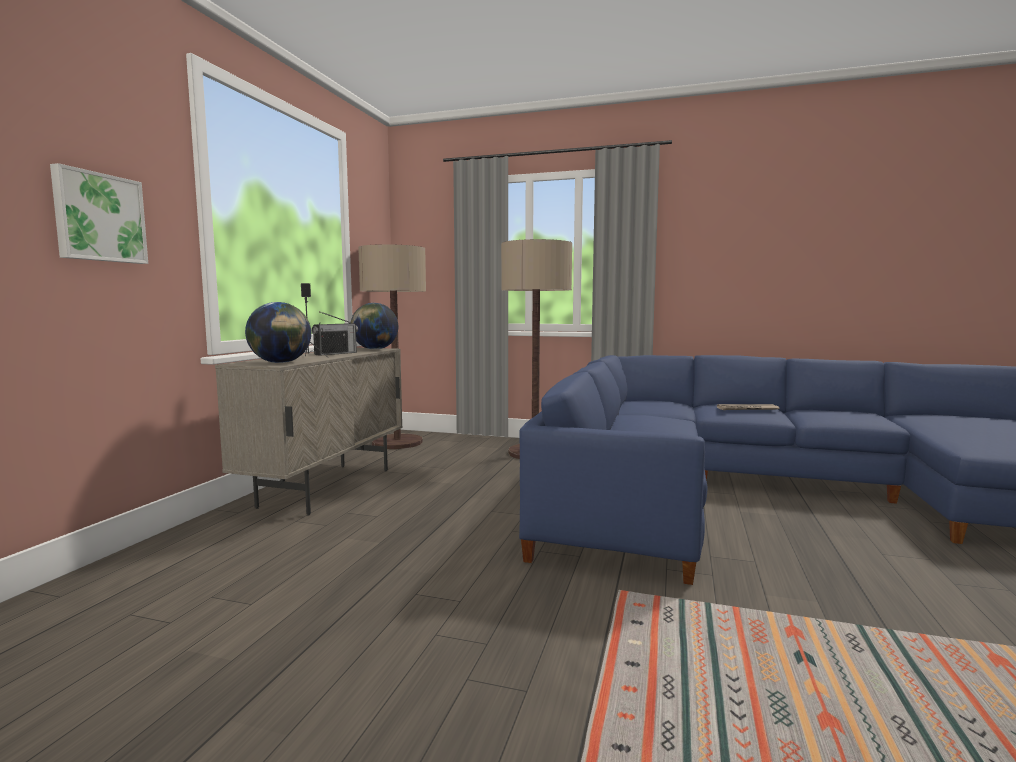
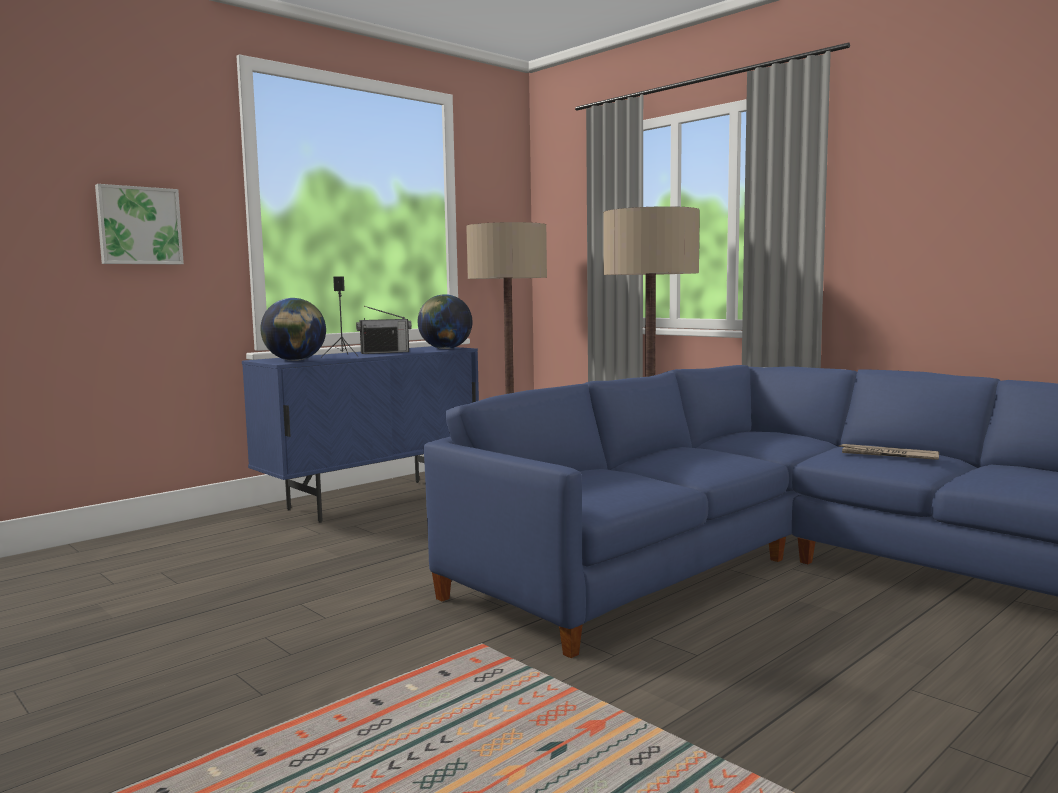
camera: 30 degrees right, 0 degrees up
beige cabinet [215,348,402,515] -> blue cabinet [242,346,479,523]

